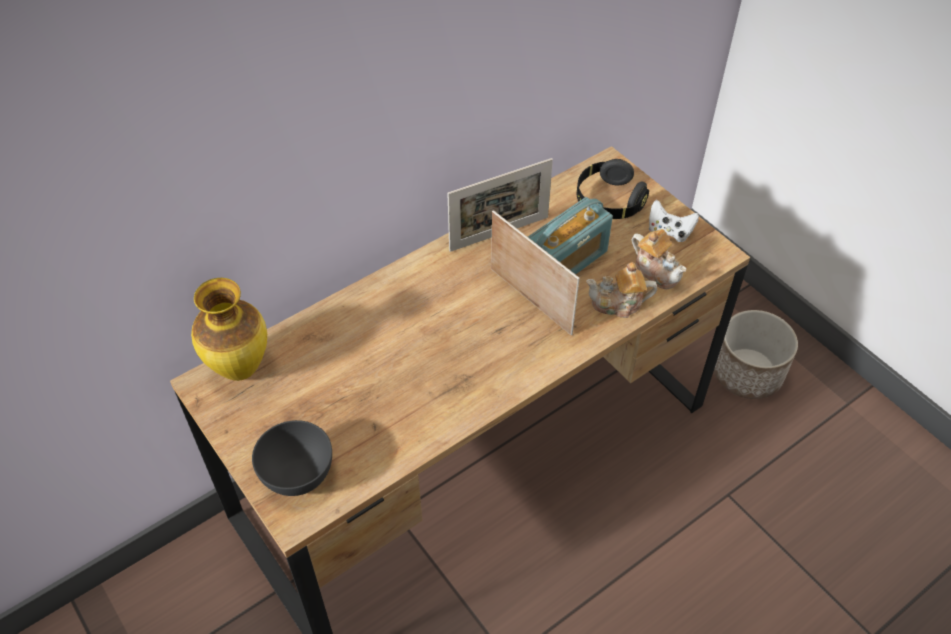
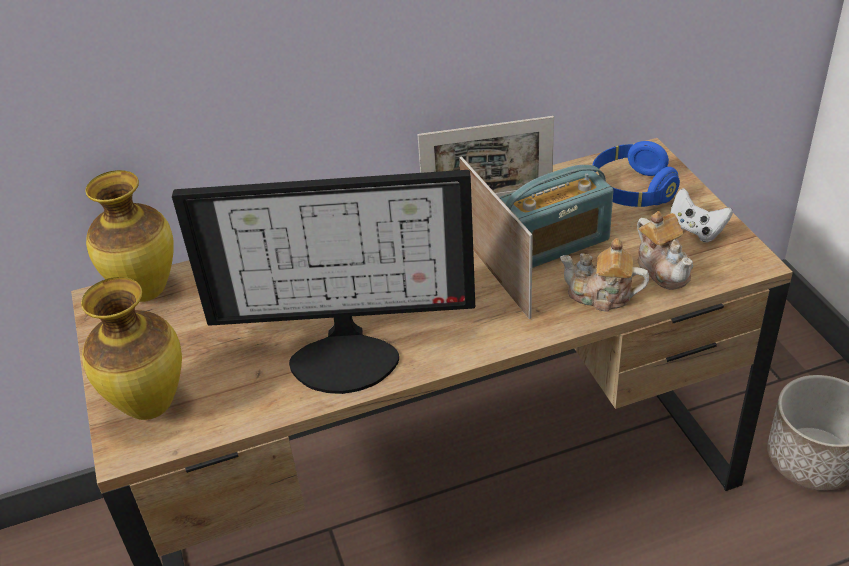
camera: 20 degrees right, 10 degrees down
grey bowl [252,420,332,496] -> vase [81,277,182,420]
black headphones [577,159,649,219] -> blue headphones [593,141,680,207]
none -> monitor [172,170,475,394]

